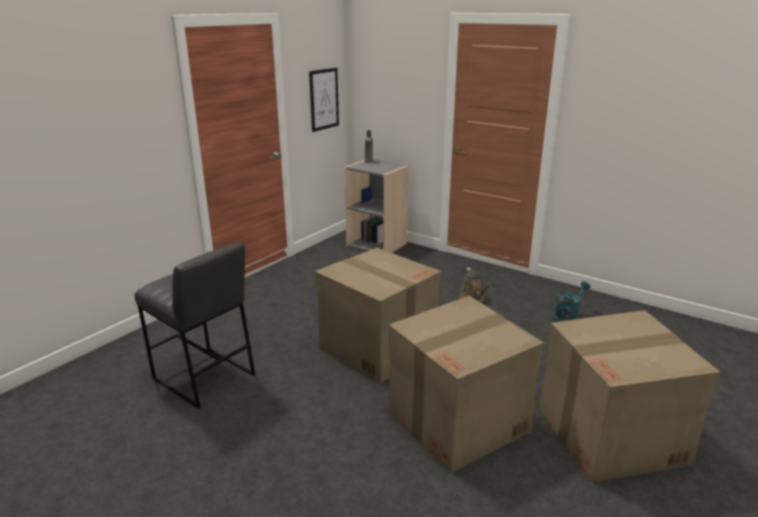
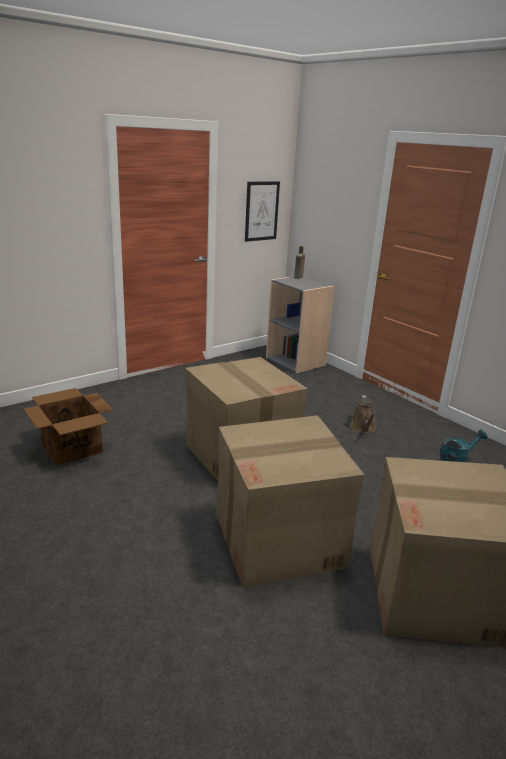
camera: 15 degrees right, 0 degrees up
grey stool [134,242,255,409] -> cardboard box [23,388,113,466]

